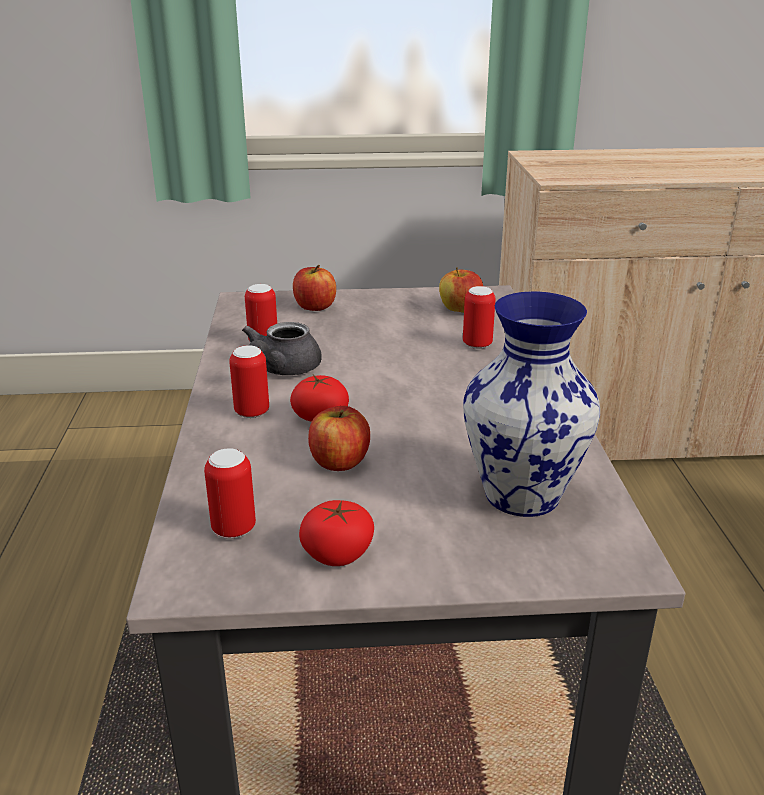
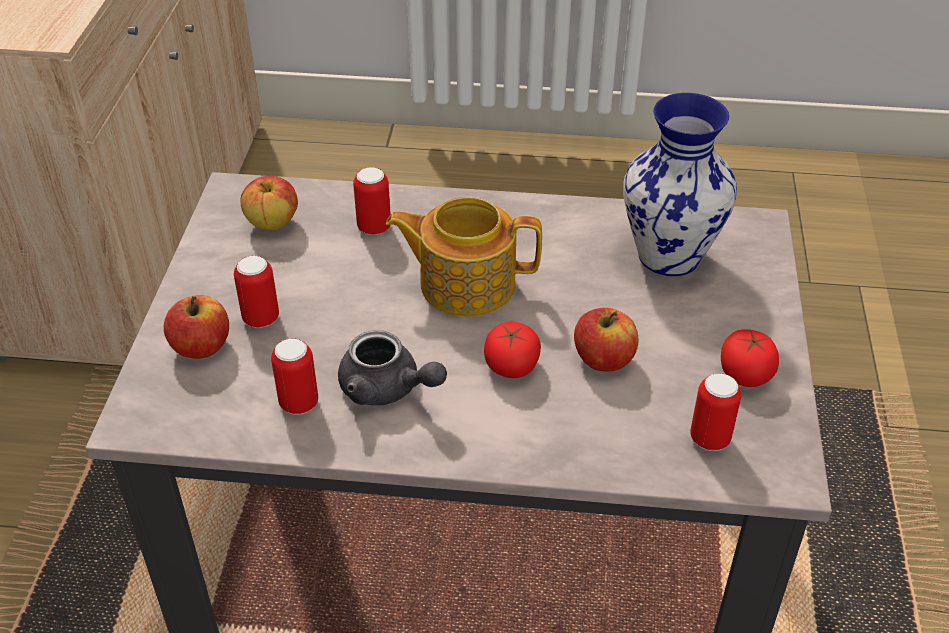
camera: 80 degrees left, 15 degrees up
can [229,345,269,418] -> can moved to [234,256,279,328]
none -> teapot [386,197,542,317]

